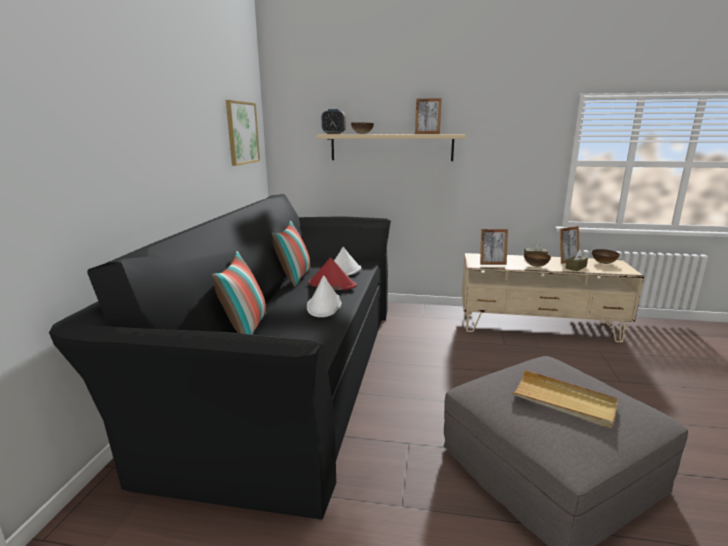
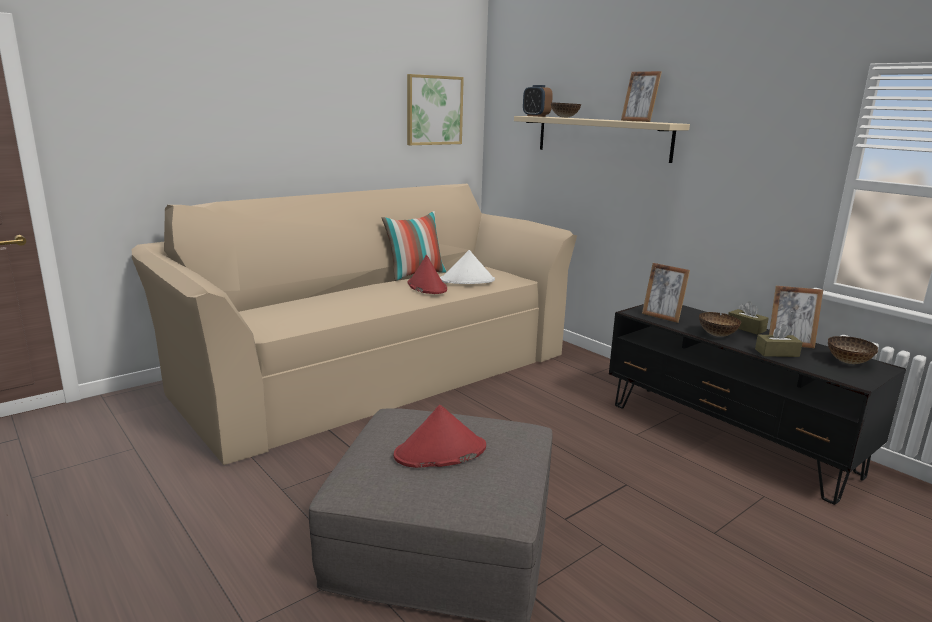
camera: 40 degrees right, 0 degrees up
black sofa [49,194,391,520] -> beige sofa [132,184,577,465]
pillow [212,251,266,334] -> none
white hat [307,276,342,317] -> none
beige tv stand [462,253,644,343] -> black tv stand [609,304,906,505]
beige tray [512,370,618,428] -> red hat [394,405,486,468]

